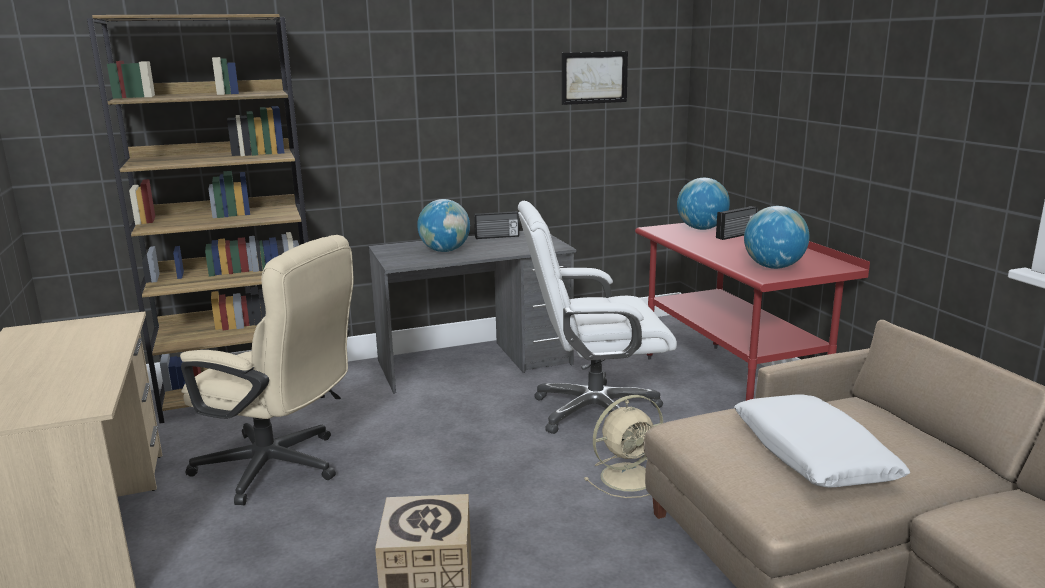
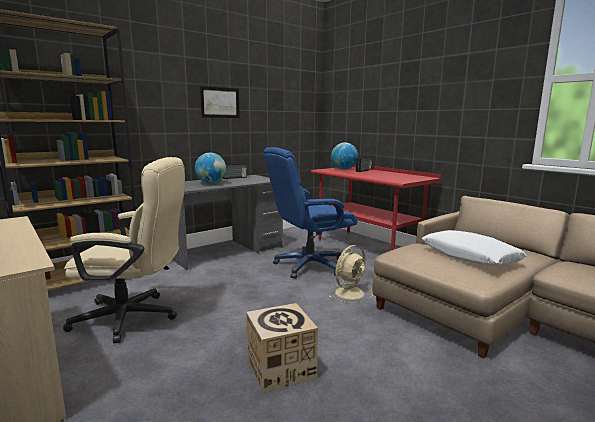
camera: 20 degrees left, 5 degrees down
white office chair [518,201,677,434] -> blue office chair [264,147,357,279]
picture [562,51,628,105] -> picture moved to [200,86,240,118]
globe [744,206,809,269] -> none

